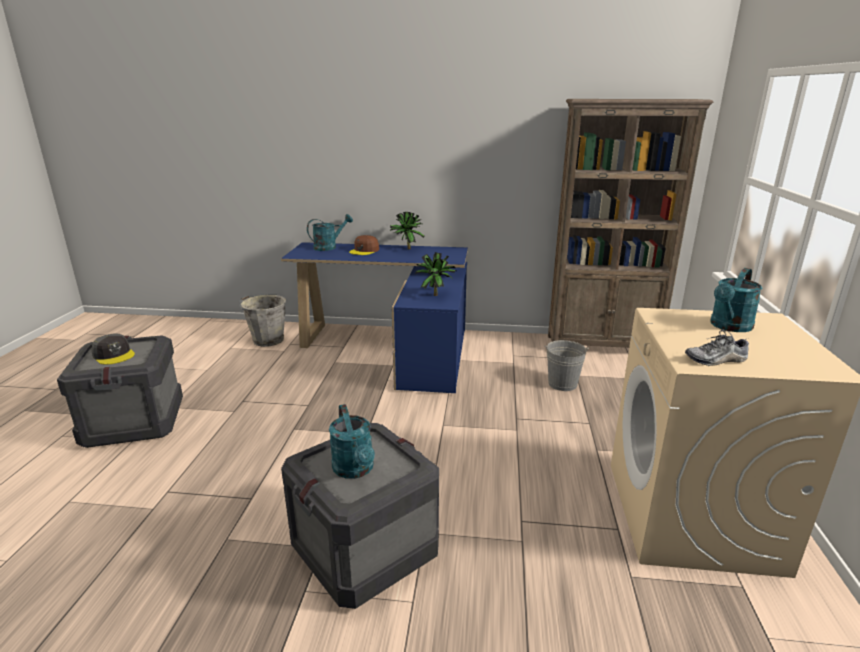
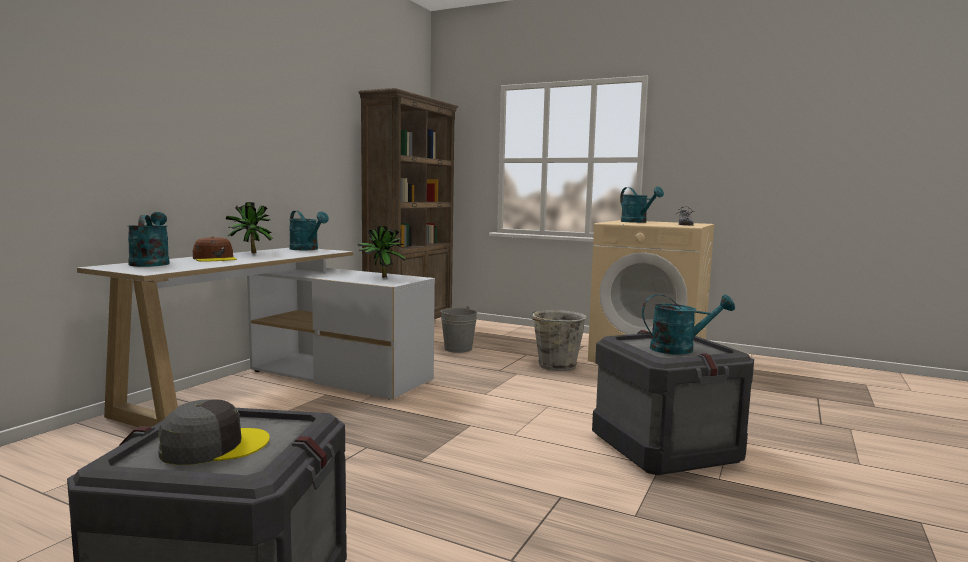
camera: 70 degrees left, 15 degrees down
grey bucket [240,294,286,347] -> grey bucket moved to [530,310,587,371]
blue desk [281,242,468,393] -> white desk [77,248,435,427]
none -> turquoise watering can [289,211,329,250]

